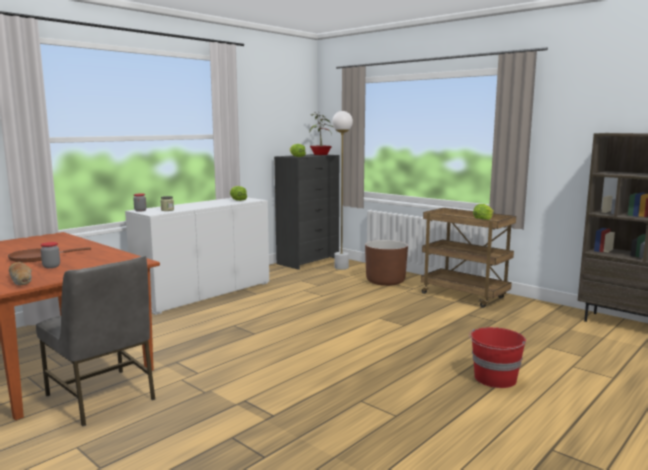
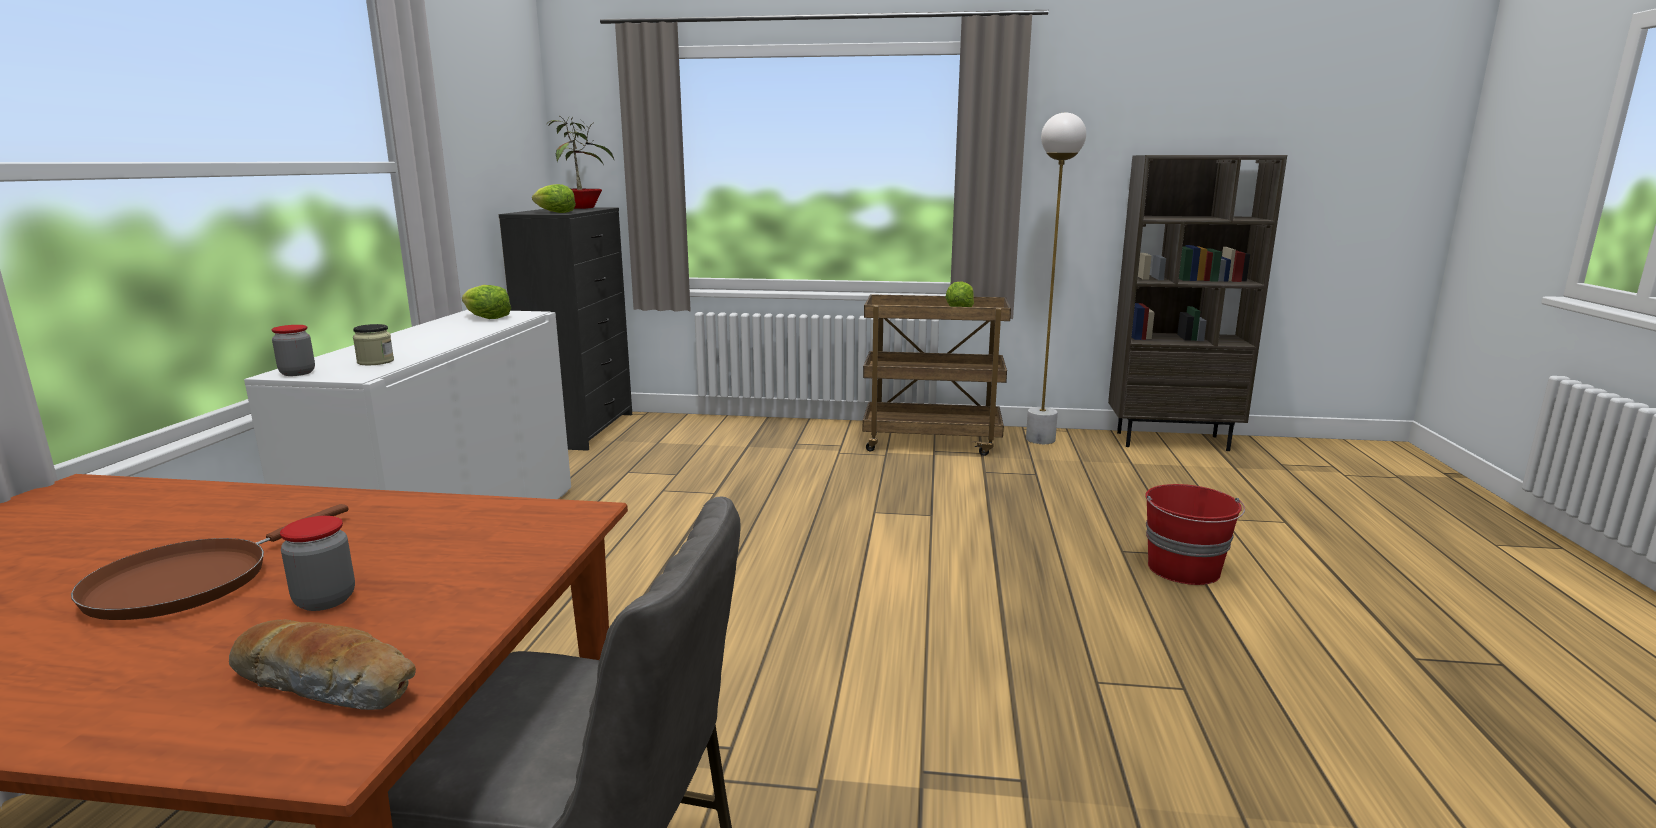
camera: 35 degrees left, 5 degrees up
white floor lamp [332,111,353,270] -> white floor lamp moved to [1026,113,1086,444]
brown planter [365,240,408,286] -> none

